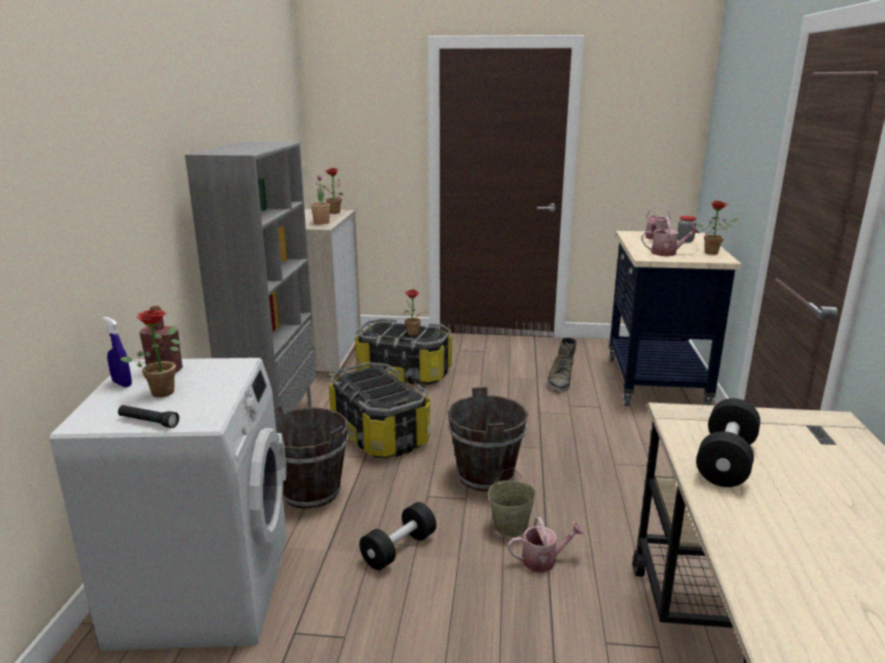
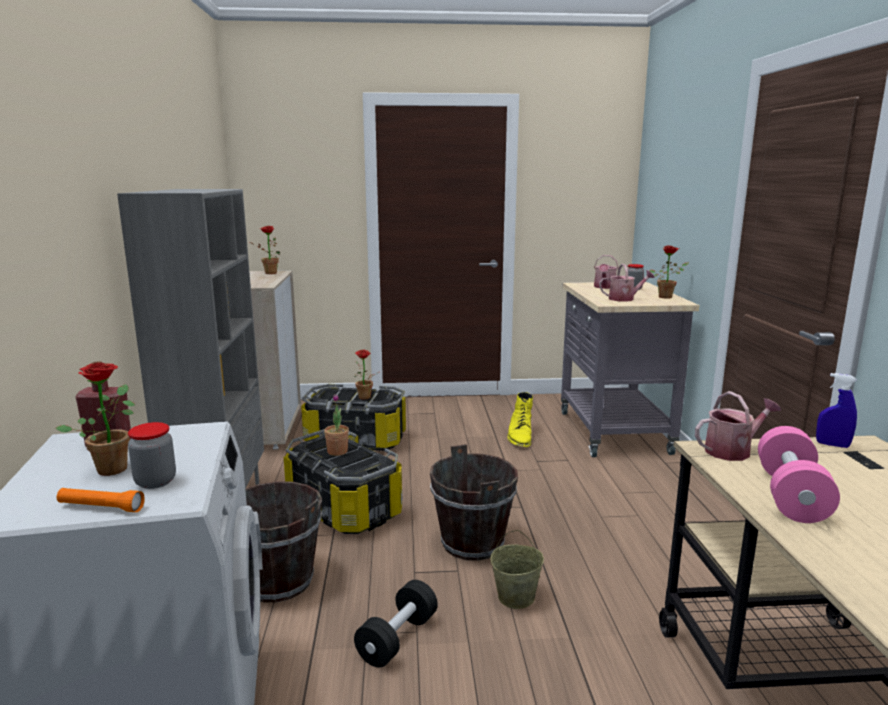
camera: 10 degrees left, 5 degrees down
blue spray bottle [103,317,132,387] -> blue spray bottle moved to [816,373,857,448]
black flashlight [118,405,179,428] -> orange flashlight [57,488,145,512]
potted plant [311,175,330,224] -> potted plant moved to [324,394,349,456]
watering can [508,517,584,572] -> watering can moved to [695,391,781,461]
green boot [547,337,577,391] -> yellow boot [507,392,533,447]
blue cart [609,231,742,406] -> grey cart [561,282,699,457]
black dumbbell [696,398,760,487] -> pink dumbbell [758,426,840,523]
none -> jar [128,422,176,489]

